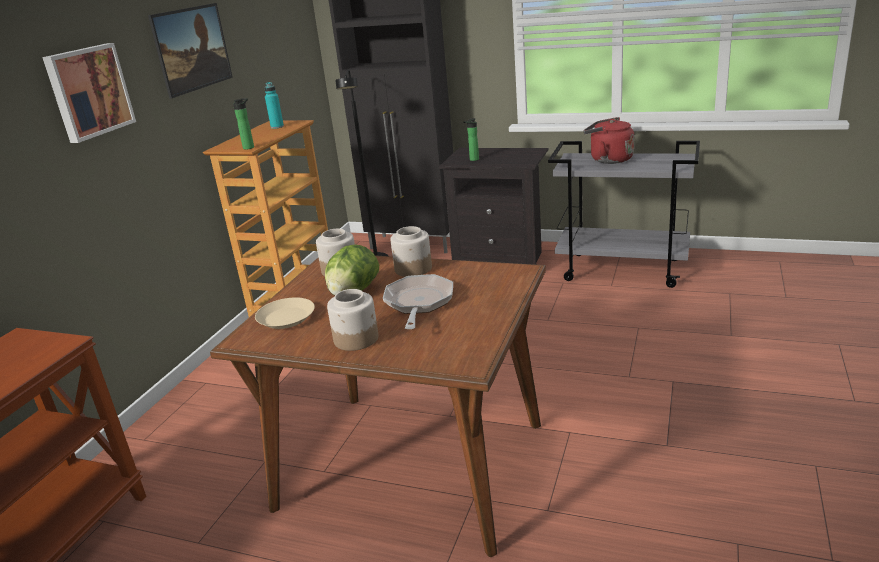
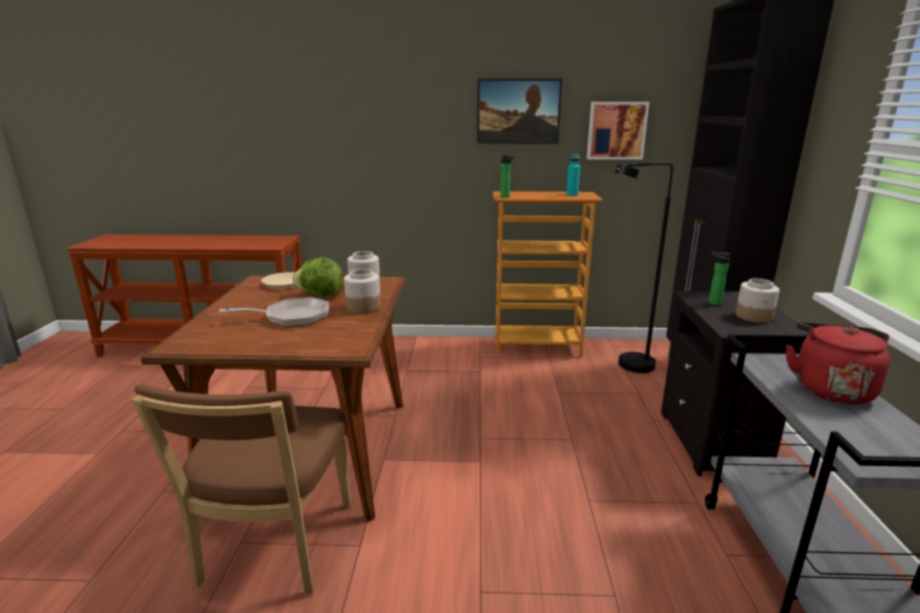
camera: 70 degrees right, 5 degrees down
picture [42,43,136,143] -> picture moved to [587,102,649,160]
jar [327,289,378,351] -> jar moved to [736,278,779,323]
none -> brown chair [131,384,351,595]

